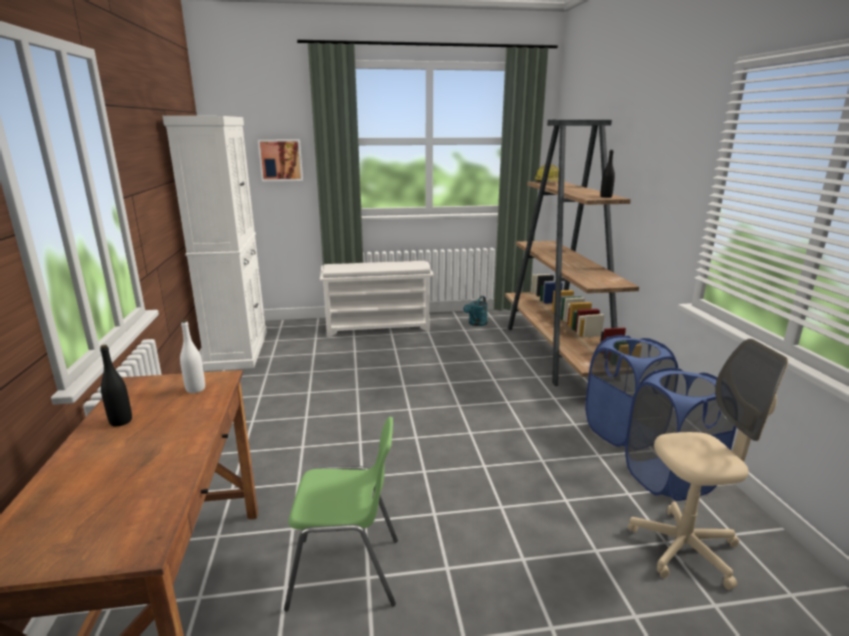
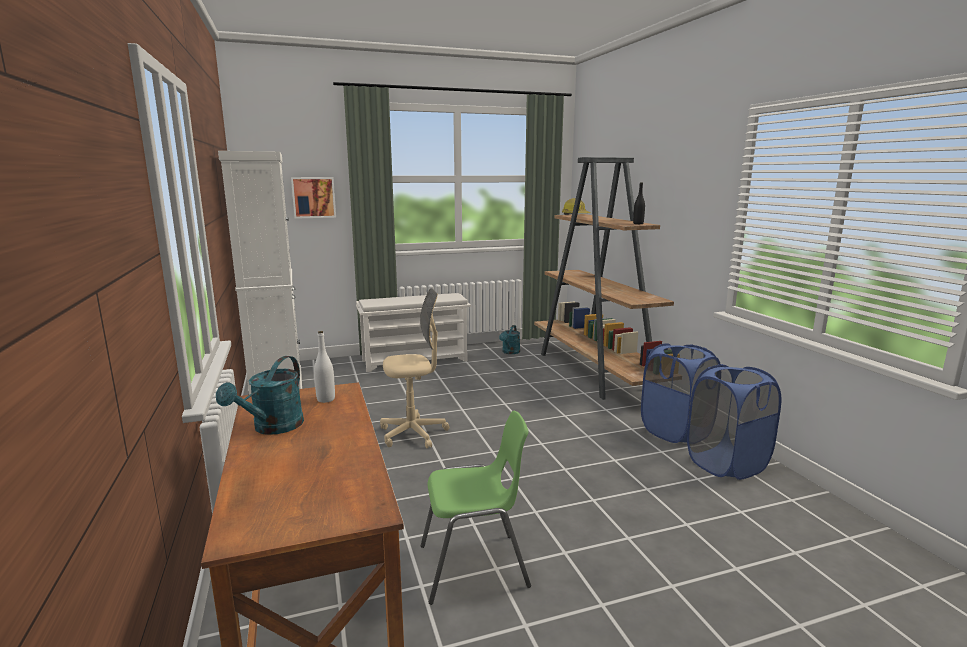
camera: 10 degrees left, 5 degrees down
black bottle [100,345,132,426] -> turquoise watering can [216,356,304,435]
beige office chair [628,339,788,590] -> beige office chair moved to [380,288,449,448]

